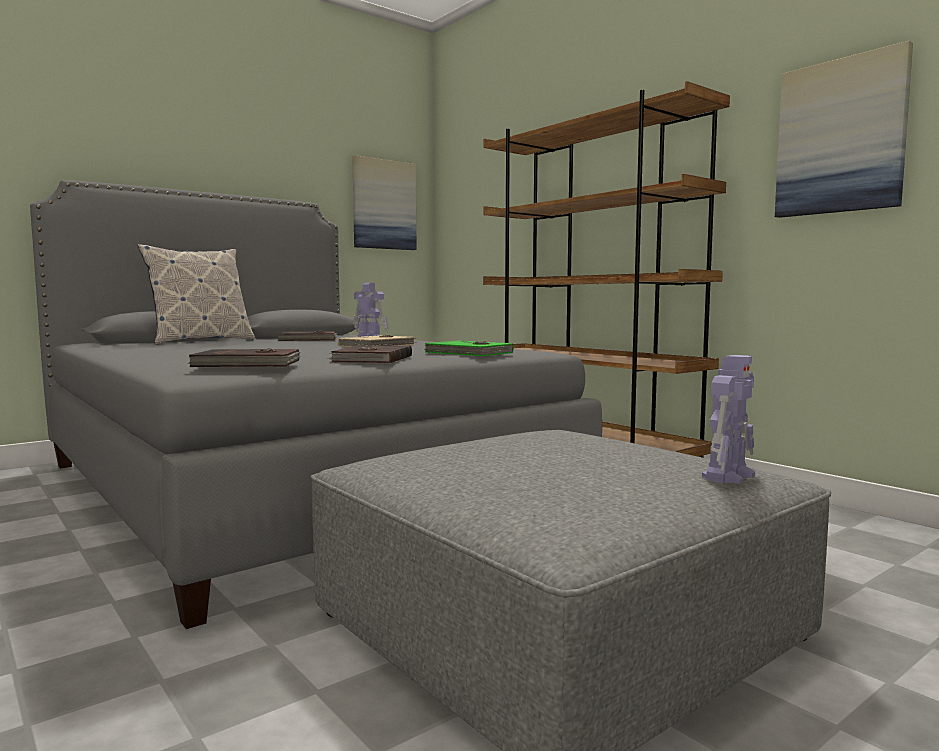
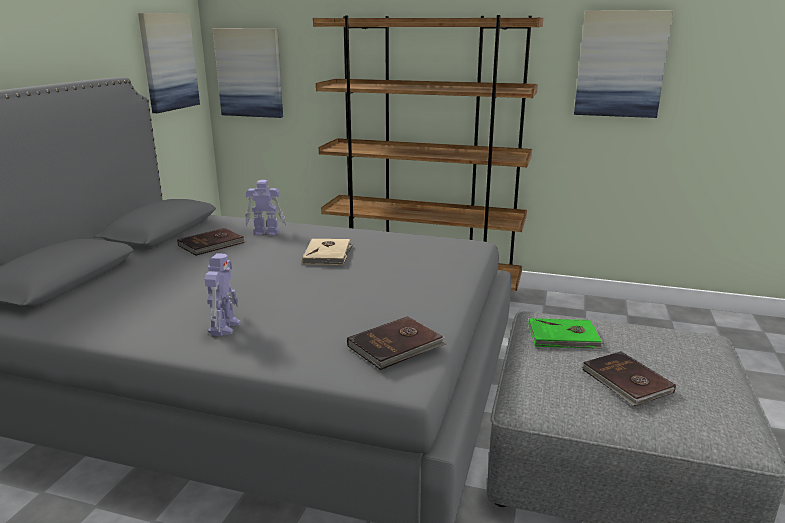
camera: 35 degrees left, 15 degrees up
pillow [138,244,255,344] -> none
brown book [326,345,412,363] -> brown book moved to [582,351,676,406]
green book [424,340,513,356] -> green book moved to [528,318,603,349]
toy robot [702,355,755,484] -> toy robot moved to [204,253,241,336]
none -> picture [213,28,283,118]

